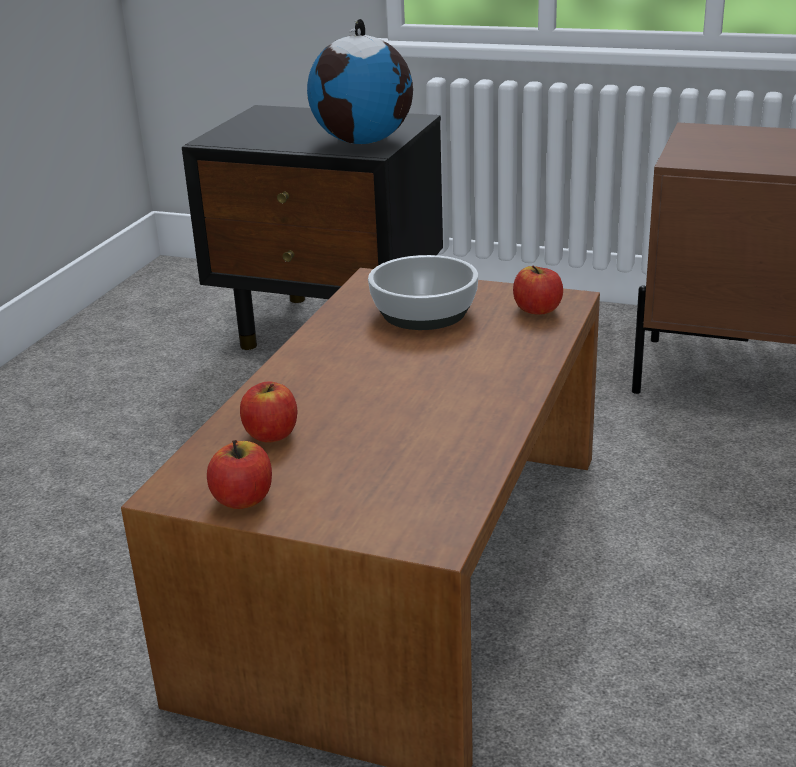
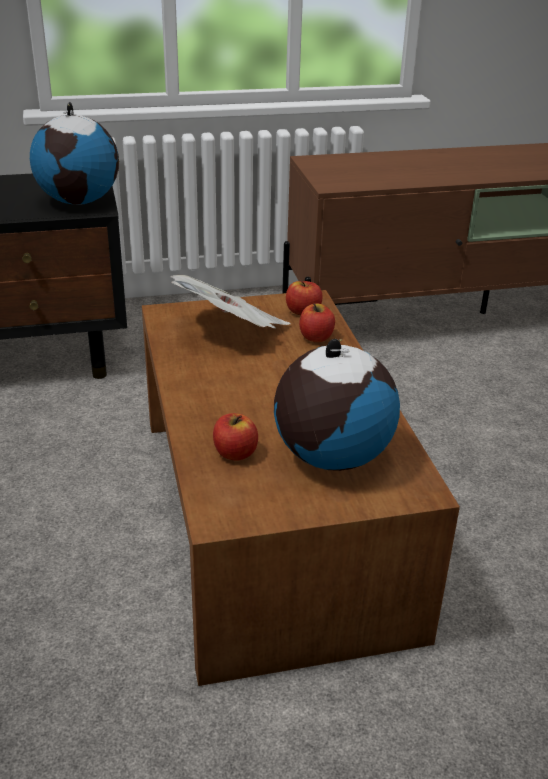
camera: 35 degrees left, 5 degrees up
apple [207,440,272,509] -> apple moved to [299,303,335,342]
bowl [368,255,479,330] -> newspaper [171,275,291,328]
none -> globe [274,339,400,471]

